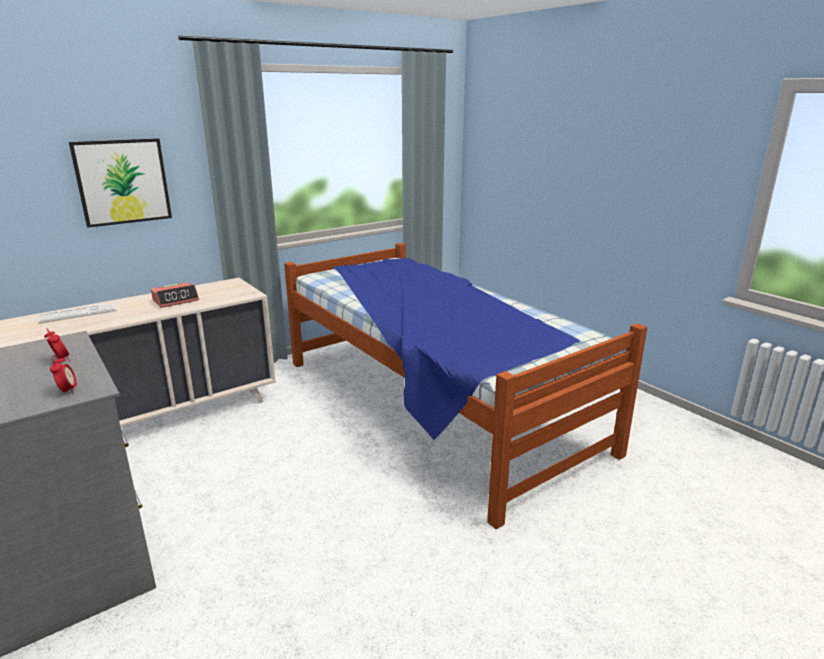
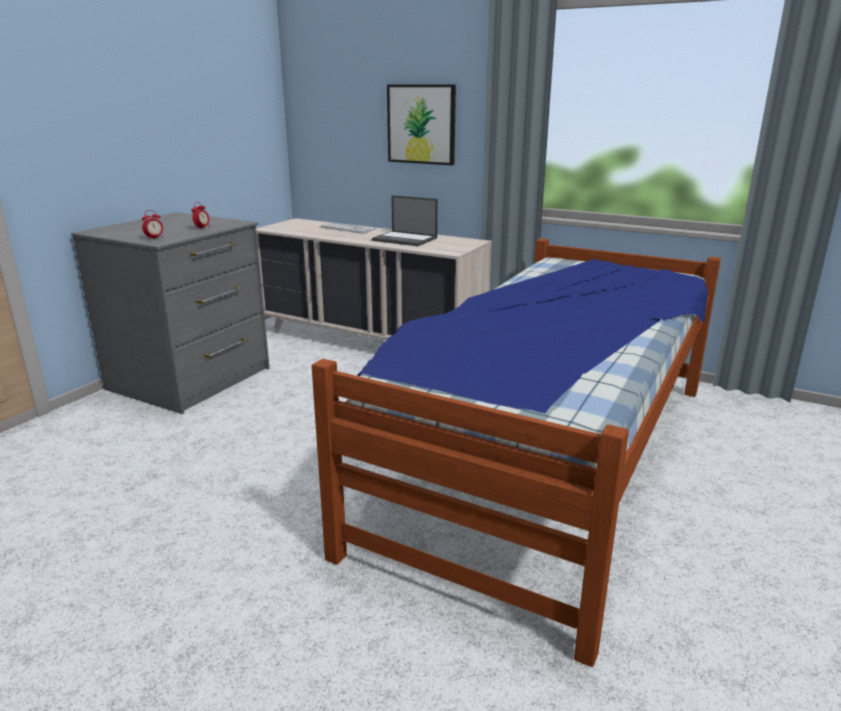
camera: 65 degrees right, 0 degrees up
alarm clock [151,282,199,308] -> laptop [372,195,438,246]

